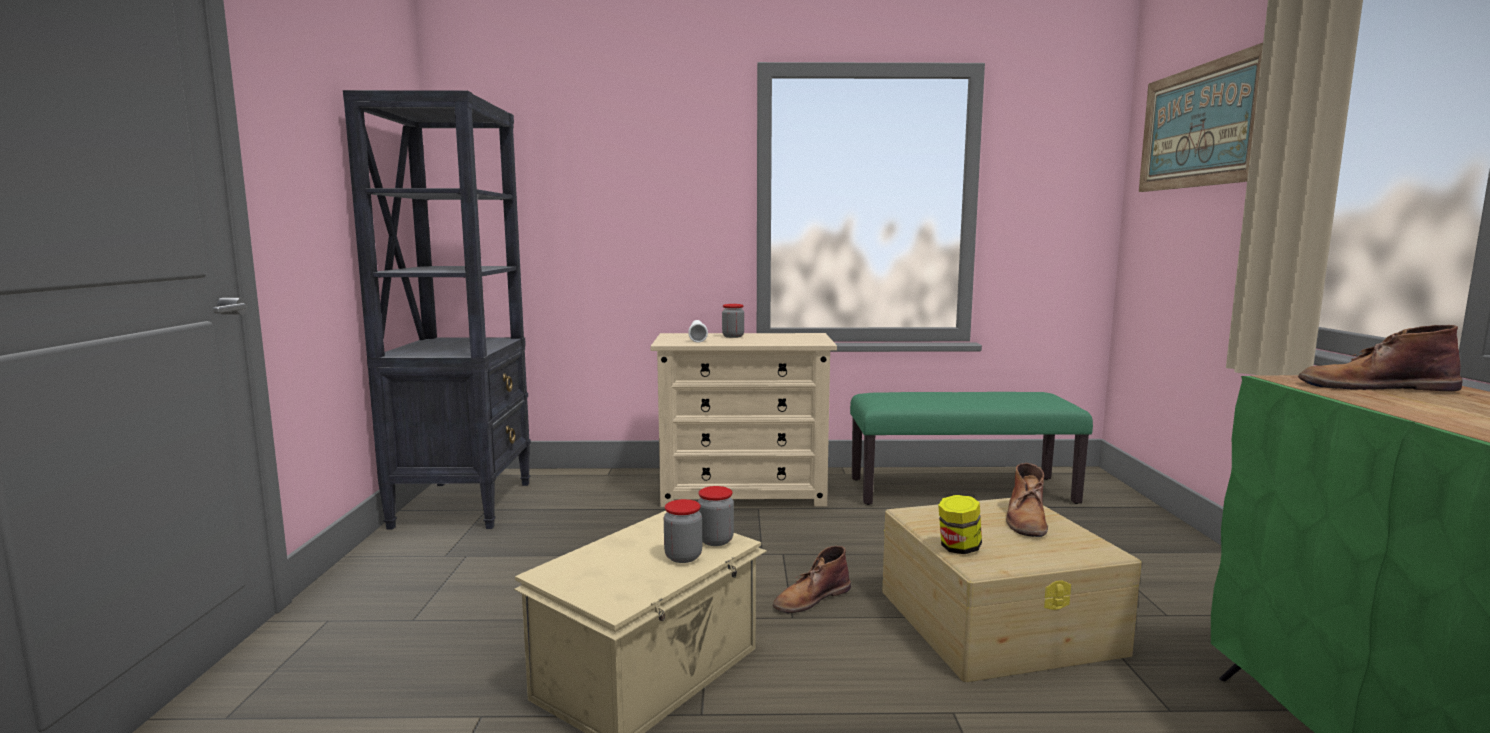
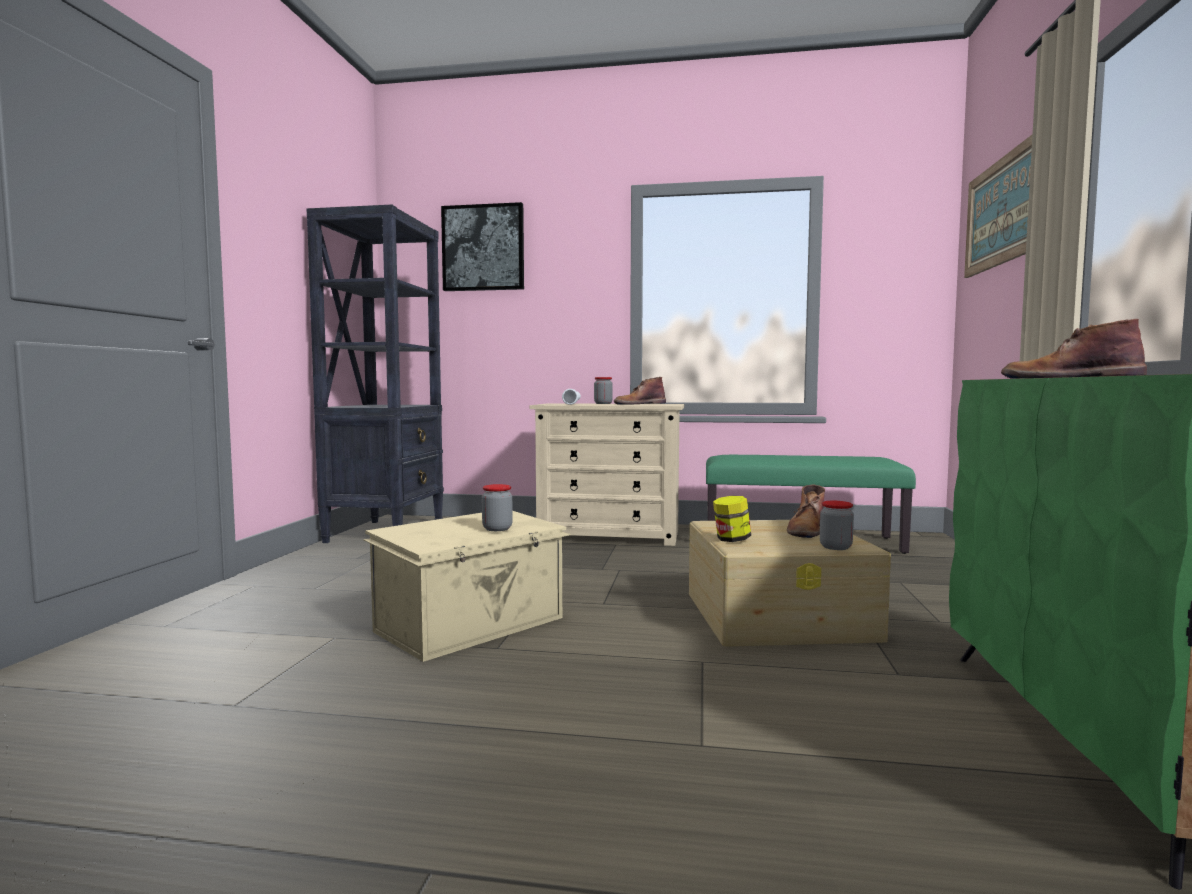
camera: 10 degrees right, 5 degrees down
jar [698,486,734,546] -> jar moved to [820,501,854,550]
brown boot [773,546,851,614] -> brown boot moved to [614,377,666,405]
none -> picture [441,202,524,291]

